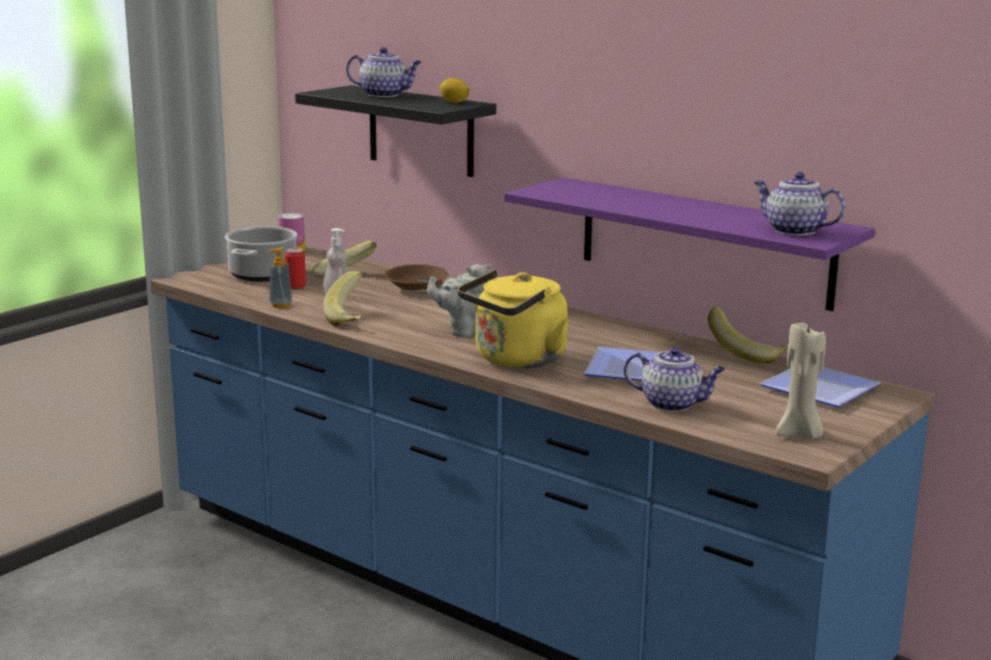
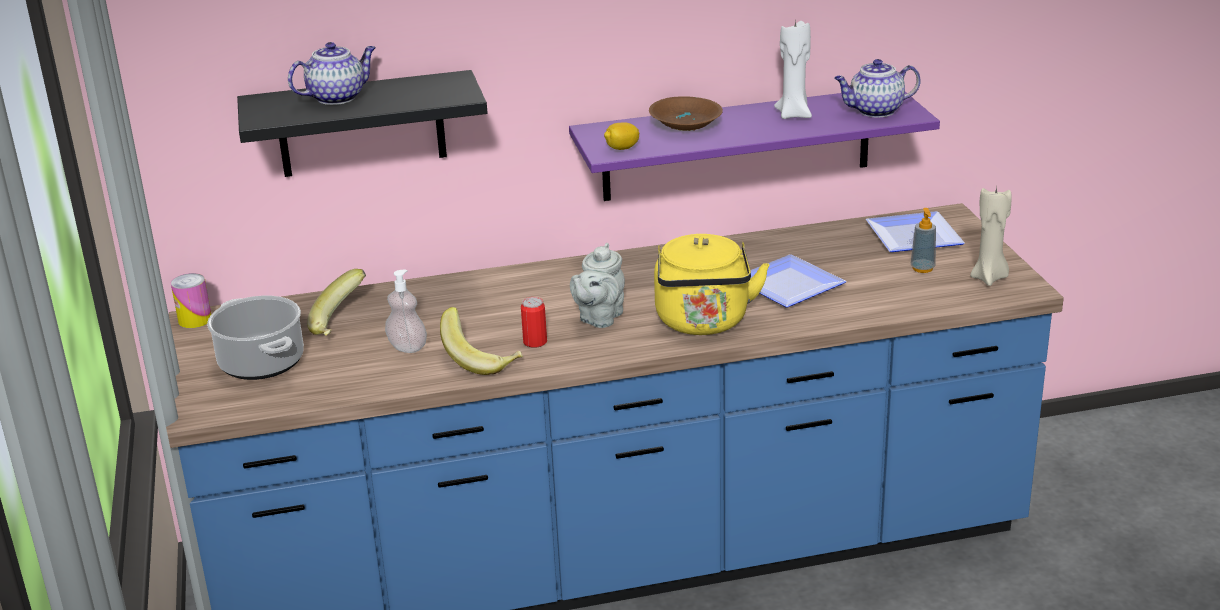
camera: 50 degrees left, 10 degrees up
soap dispenser [268,247,292,308] -> soap dispenser moved to [911,208,936,273]
can [285,248,306,289] -> can moved to [521,297,547,348]
brown bowl [384,264,449,292] -> brown bowl moved to [649,96,723,131]
lemon [440,78,469,103] -> lemon moved to [604,122,639,150]
teapot [623,347,725,412] -> none
banana [708,307,788,363] -> none
none -> white candle [774,18,812,119]

